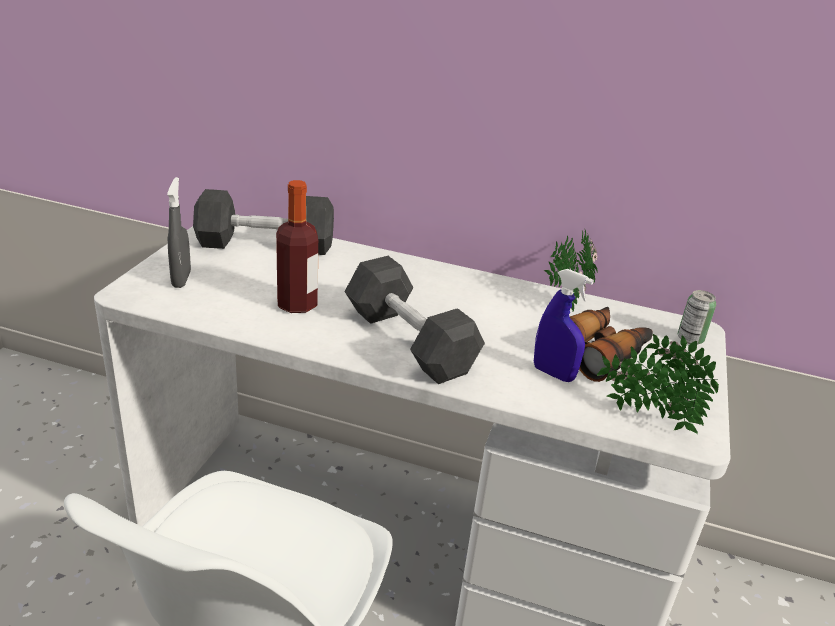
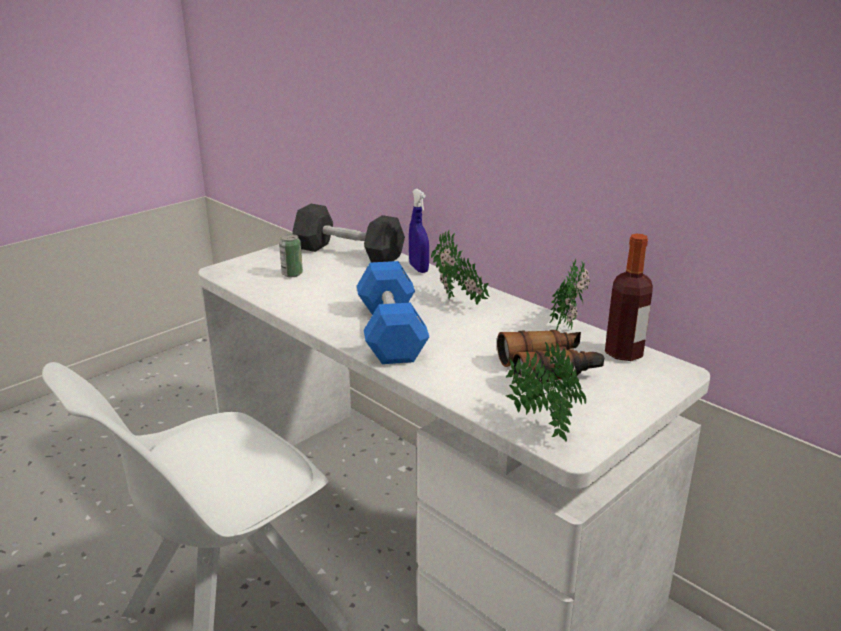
camera: 30 degrees right, 5 degrees down
grey spray bottle [167,177,191,288] -> none
bottle [276,180,318,313] -> bottle moved to [605,234,653,361]
black dumbbell [344,256,485,384] -> blue dumbbell [357,261,429,364]
blue spray bottle [534,269,594,382] -> blue spray bottle moved to [409,189,429,273]
can [678,290,716,344] -> can moved to [279,234,303,277]
none -> potted plant [431,230,490,305]

